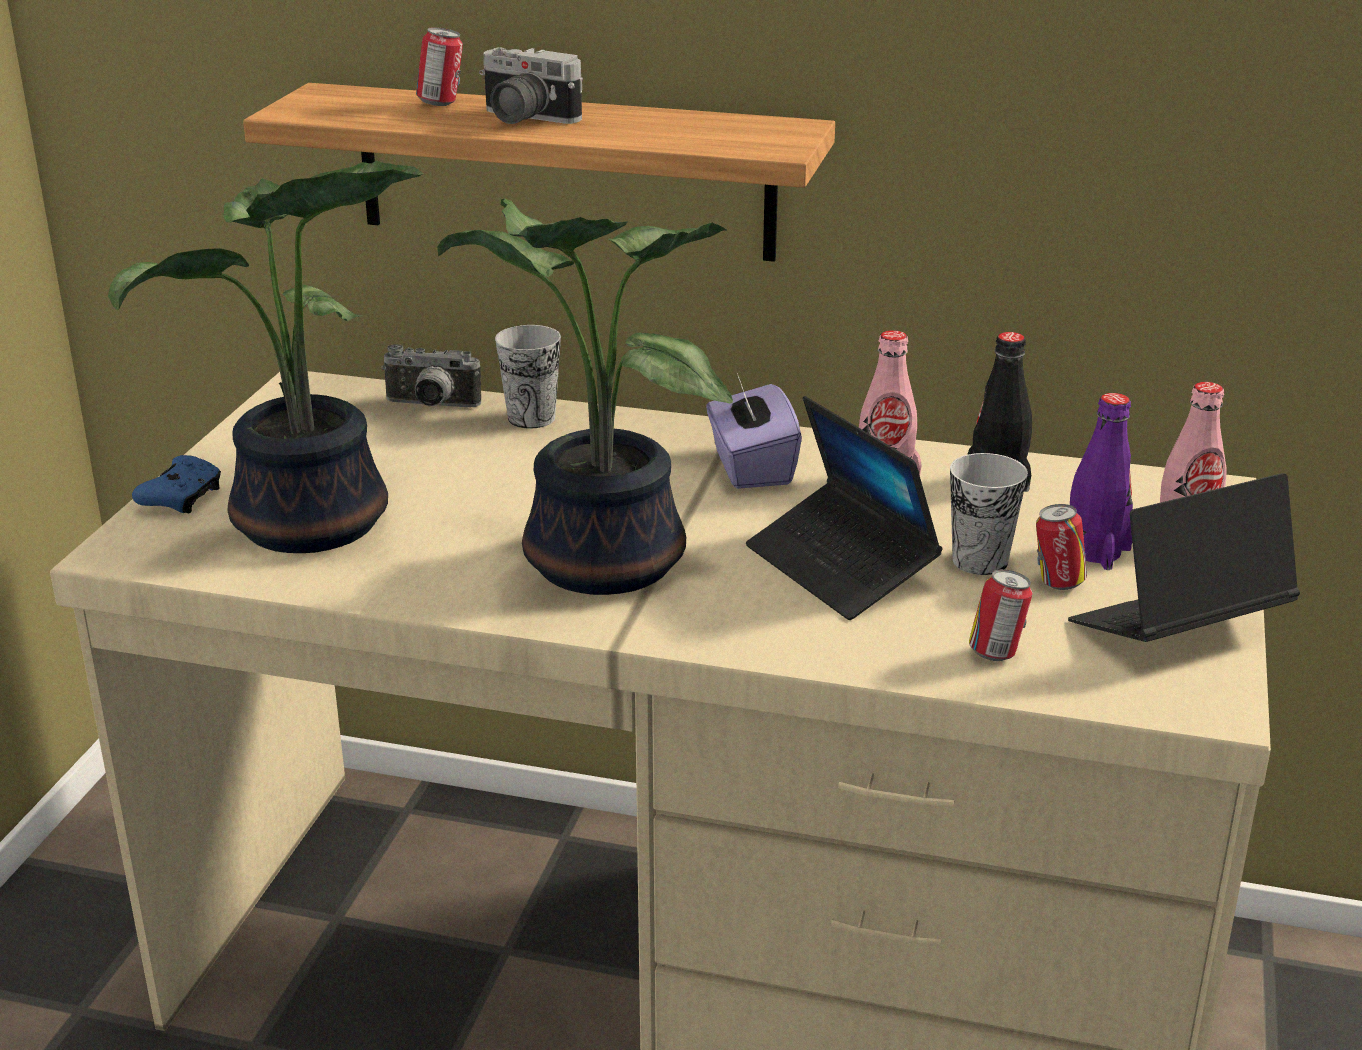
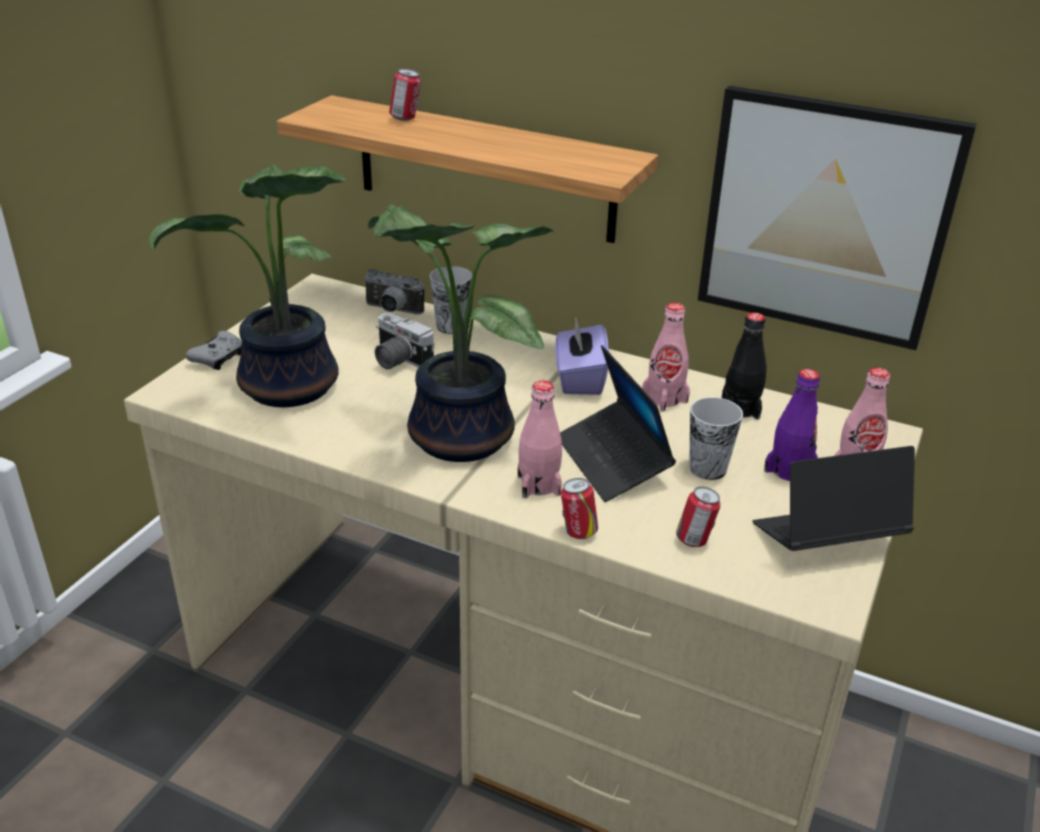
camera: 10 degrees right, 5 degrees up
blue game controller [132,455,221,513] -> grey game controller [185,331,242,370]
camera [479,47,583,124] -> camera moved to [375,313,435,370]
can [1036,504,1087,590] -> can moved to [561,478,598,539]
none -> pink bottle [518,380,562,498]
none -> picture [698,86,977,350]

